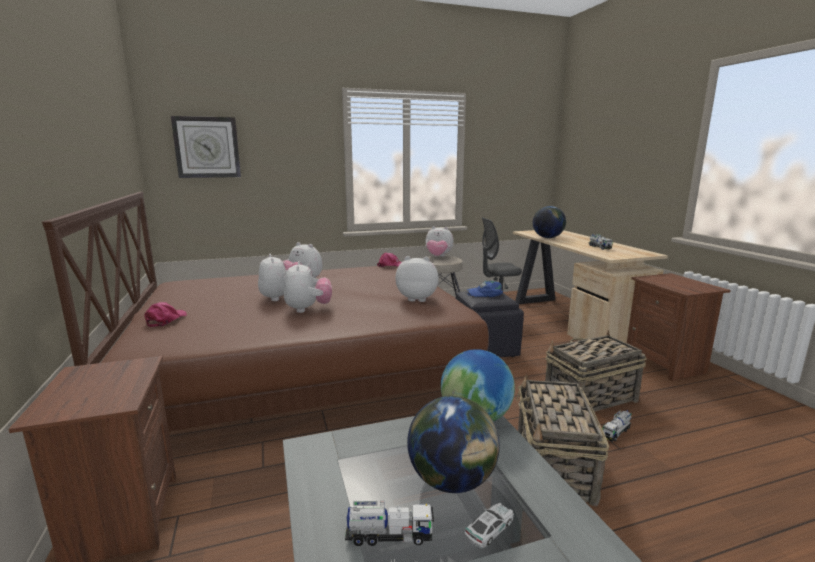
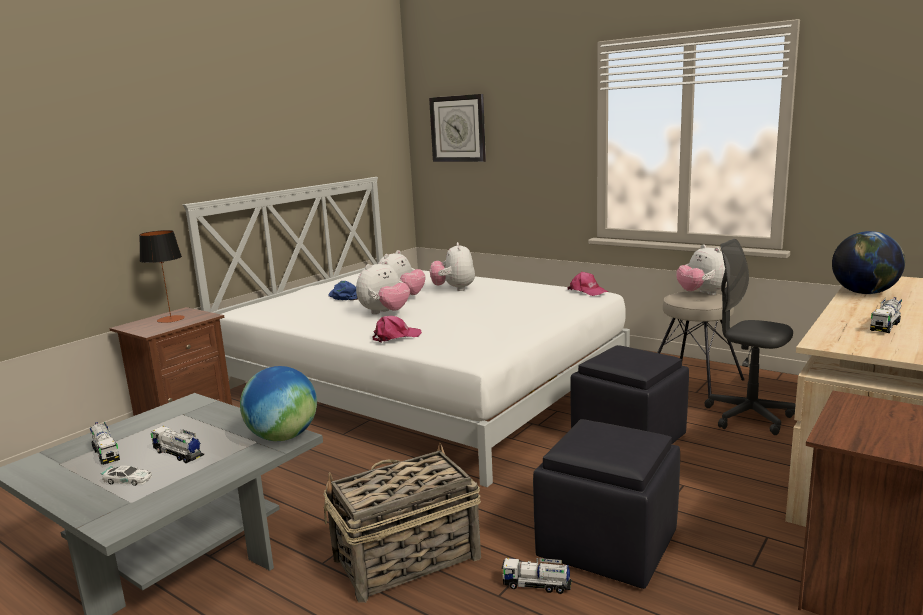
camera: 55 degrees right, 0 degrees up
brown bed [42,192,489,431] -> white bed [183,177,630,487]
pink cap [144,302,187,327] -> pink cap moved to [373,316,422,342]
plush toy [395,256,439,302] -> none
globe [407,396,500,493] -> toy truck [151,426,204,463]
blue cap [467,281,503,297] -> blue cap moved to [328,281,358,300]
basket [545,330,647,412] -> black ottoman [533,419,680,589]
none -> table lamp [139,230,185,323]

